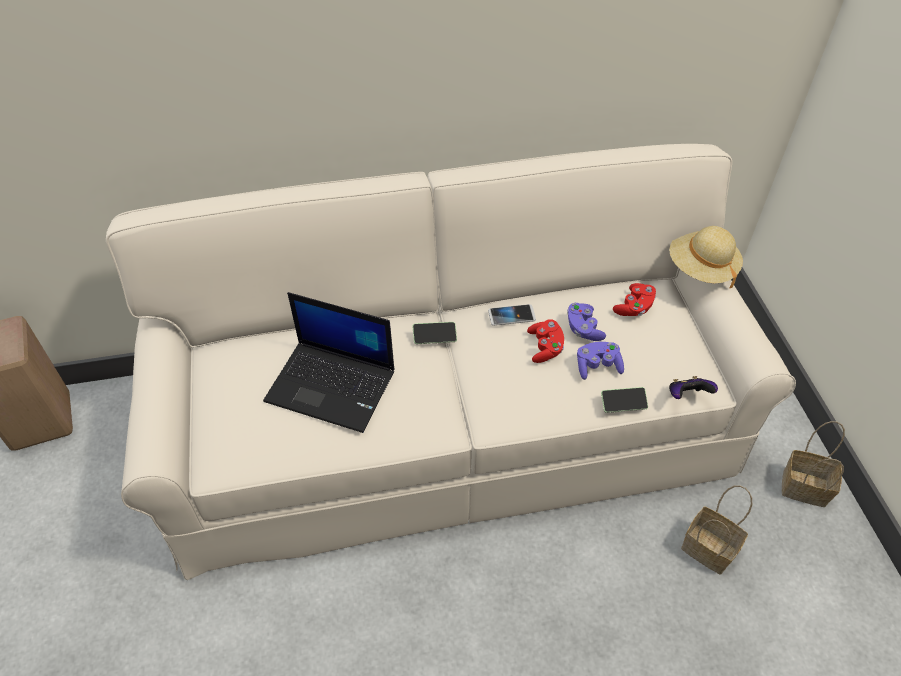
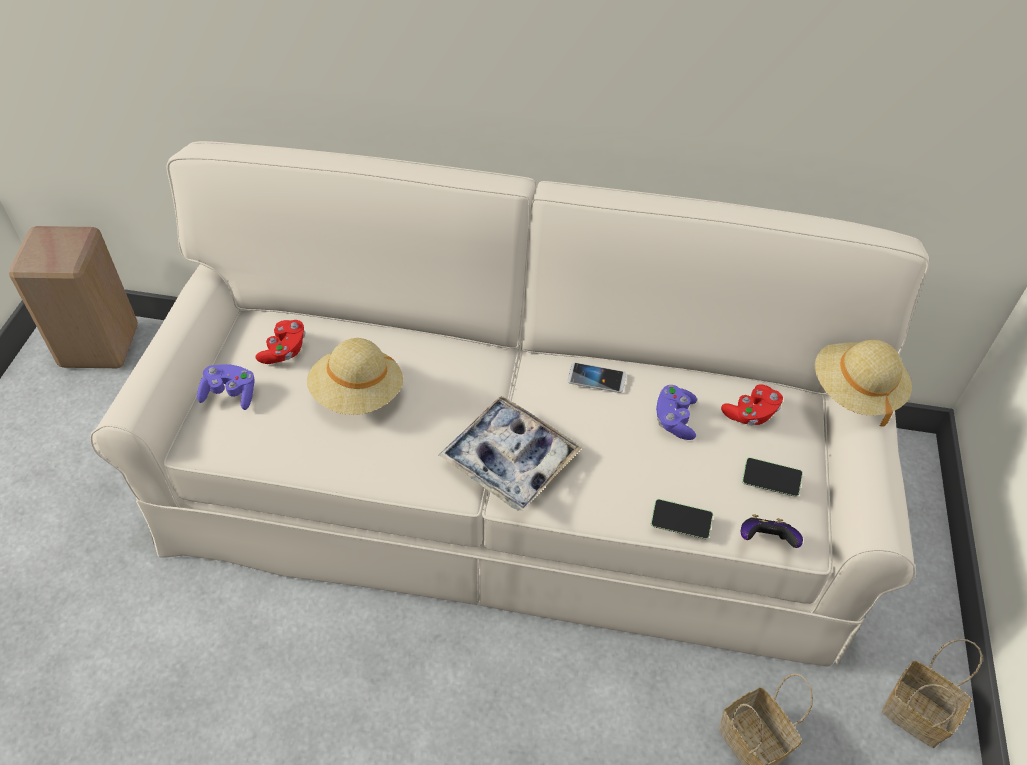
camera: 20 degrees right, 0 degrees up
laptop [263,292,394,433] -> beige hat [307,338,403,415]
phone [412,322,457,344] -> phone moved to [742,457,803,497]
red game controller [527,319,564,363] -> red game controller moved to [255,320,306,364]
purple game controller [577,342,624,380] -> purple game controller moved to [197,364,255,410]
none -> tray [439,396,583,511]

